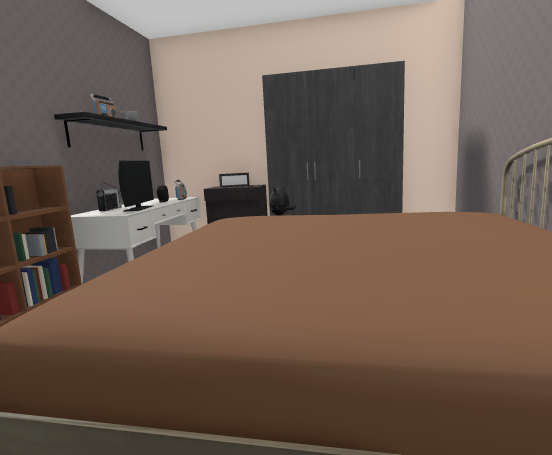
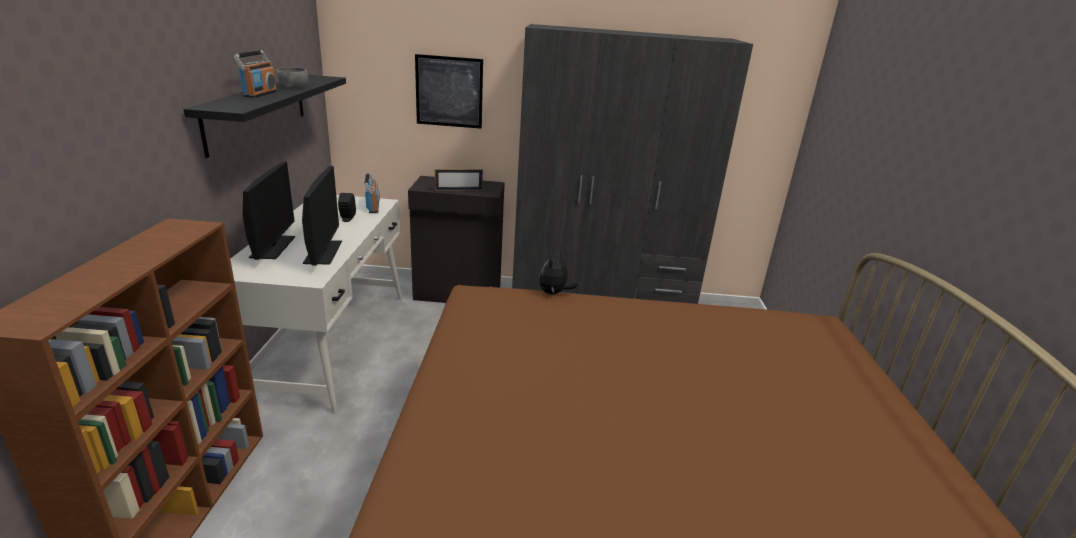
camera: 10 degrees left, 15 degrees up
radio [96,181,122,211] -> monitor [243,162,295,260]
none -> picture [415,54,483,129]

